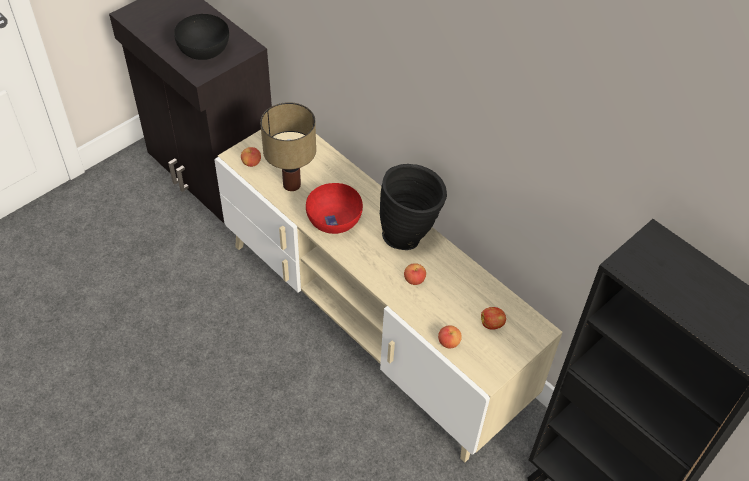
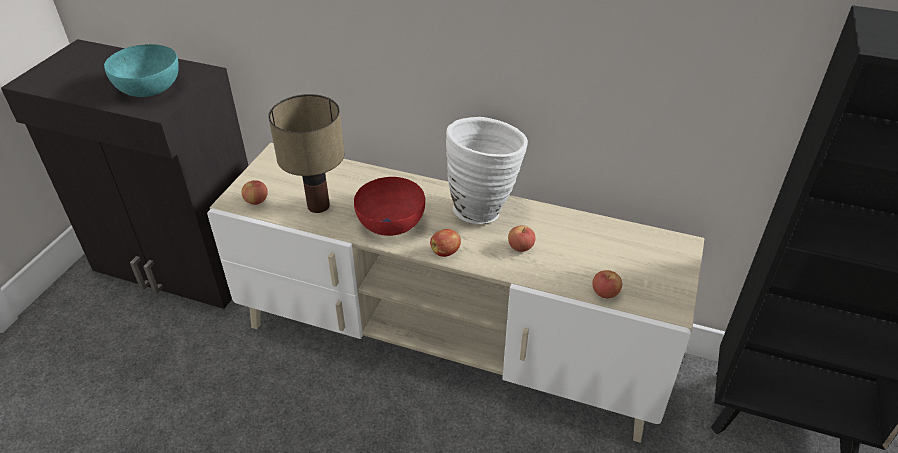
camera: 25 degrees left, 10 degrees down
black bowl [174,14,229,60] -> turquoise bowl [104,44,179,97]
black vase [380,164,447,250] -> white vase [446,117,528,224]
apple [481,307,506,330] -> apple moved to [430,229,461,257]

